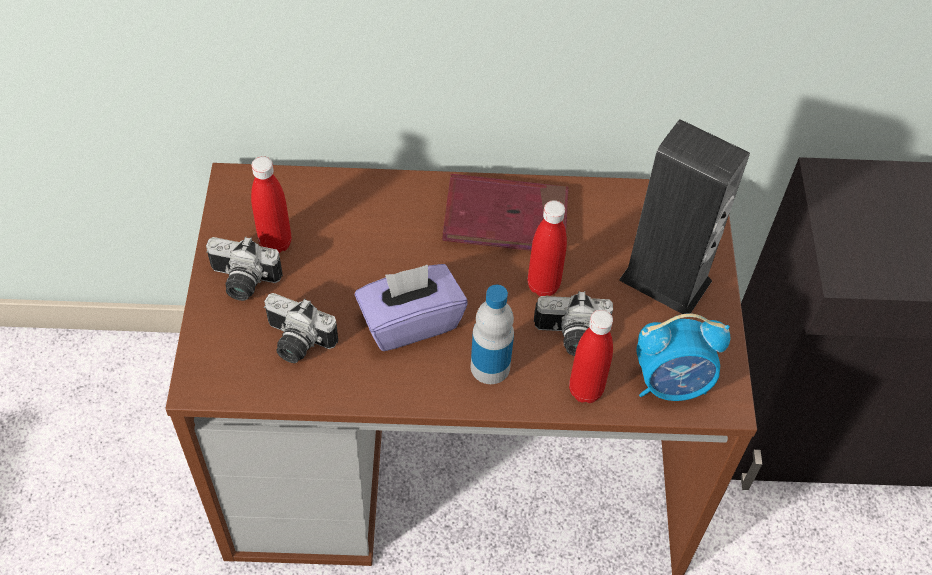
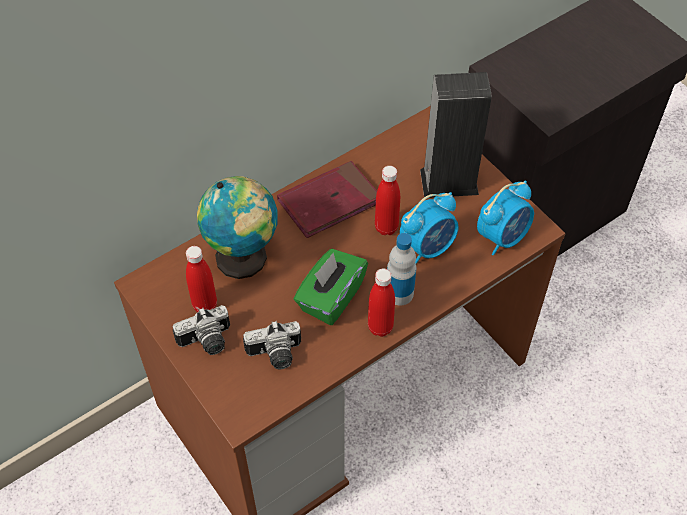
camera: 35 degrees left, 0 degrees up
purple tissue box [355,264,468,351] -> green tissue box [294,249,368,325]
camera [534,291,613,356] -> alarm clock [400,192,459,264]
red bottle [569,310,613,403] -> red bottle moved to [368,269,395,337]
none -> globe [197,176,278,279]

